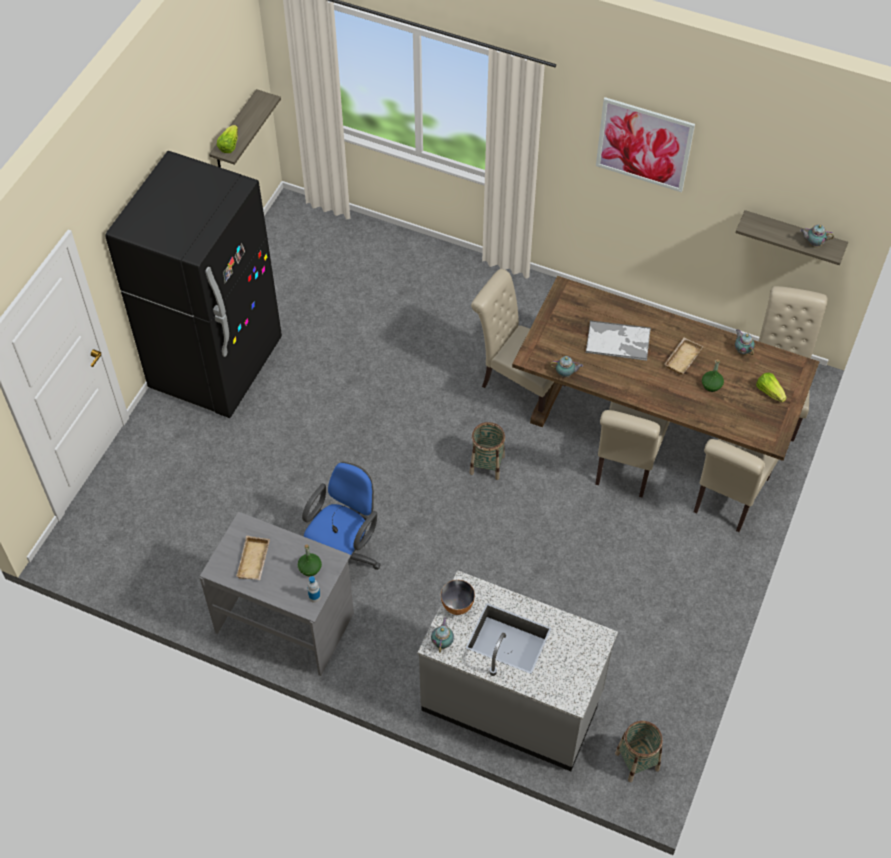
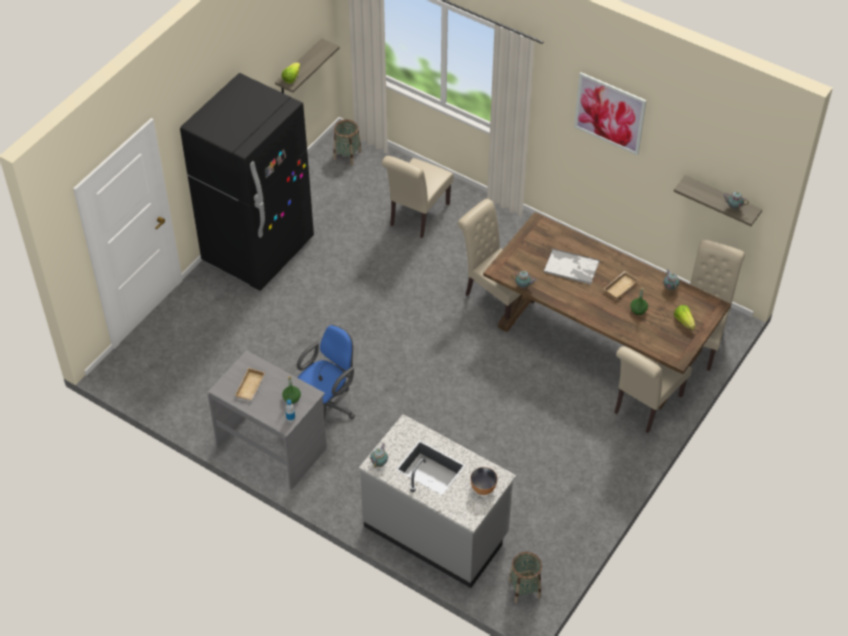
camera: 10 degrees right, 5 degrees down
bowl [441,580,475,615] -> bowl moved to [470,467,497,495]
basket [470,422,505,480] -> basket moved to [333,119,362,165]
beige chair [595,402,670,498] -> beige chair moved to [382,156,454,238]

